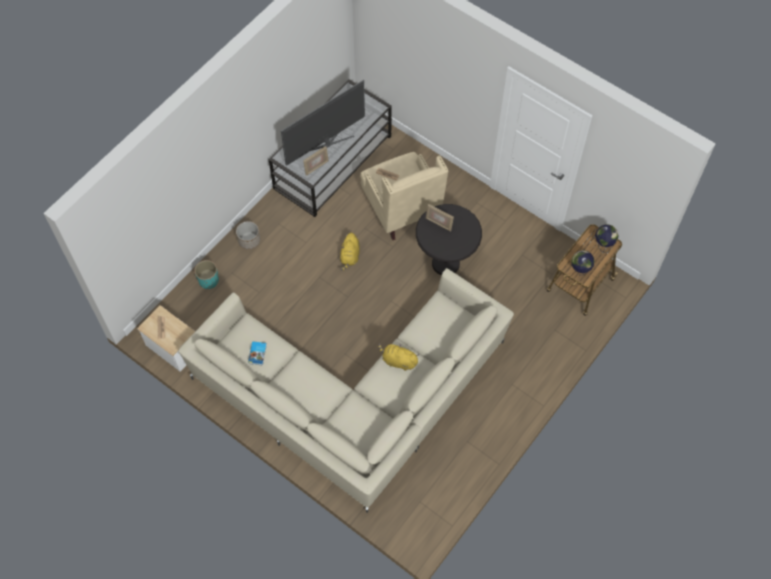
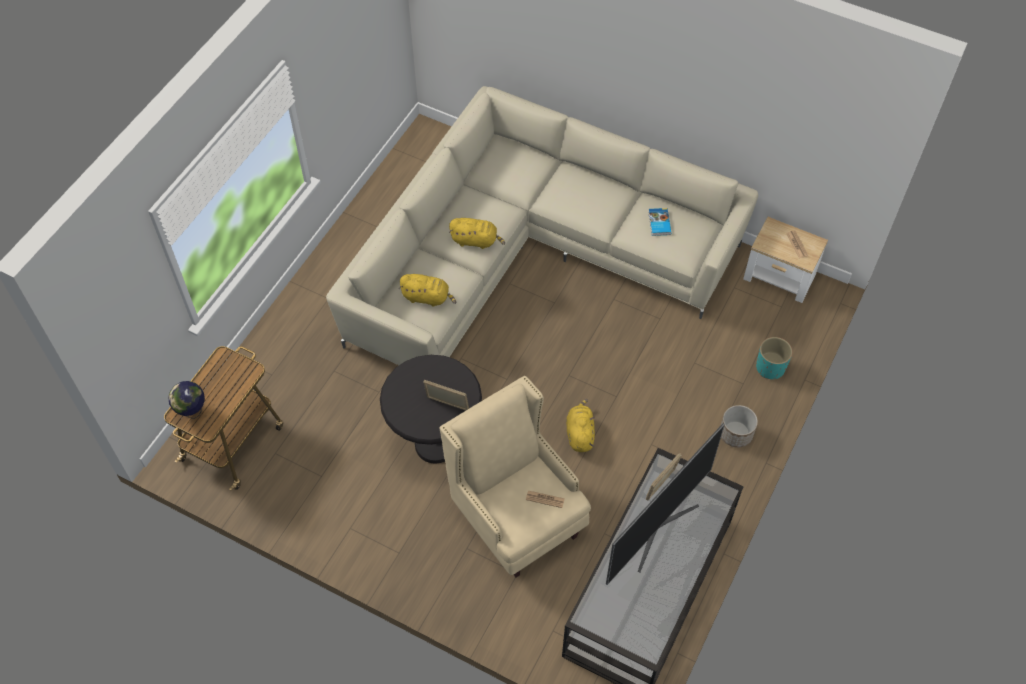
camera: 170 degrees right, 5 degrees down
globe [571,250,595,275] -> none
none -> yellow plush toy [399,274,456,307]

